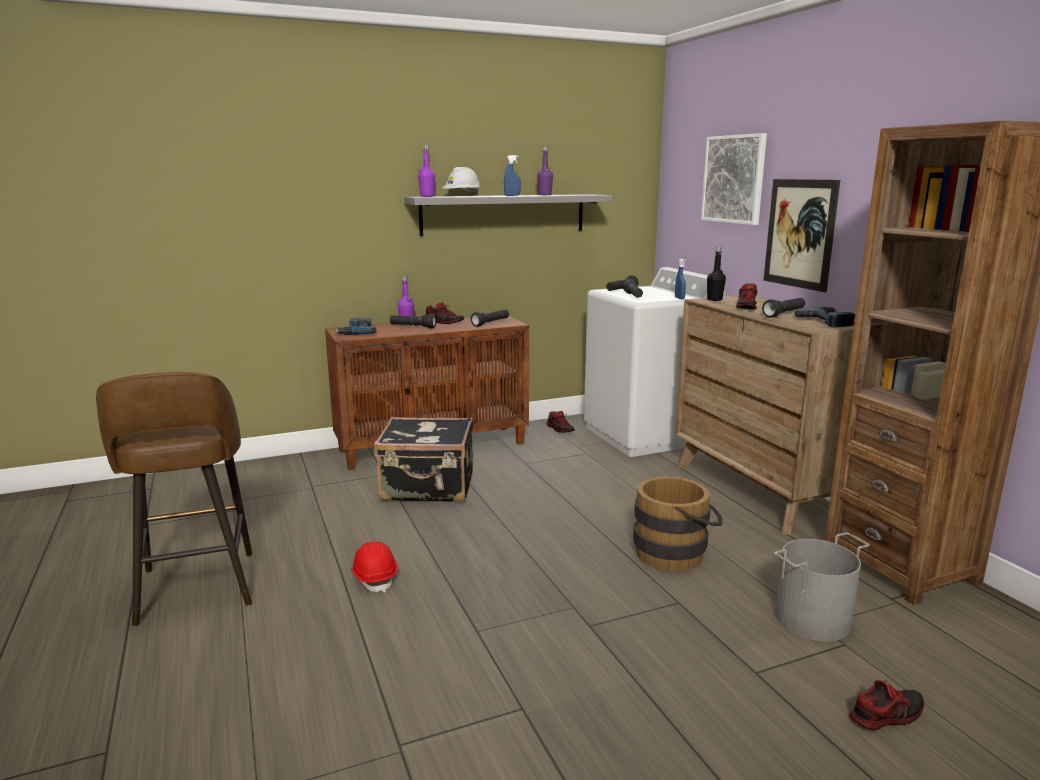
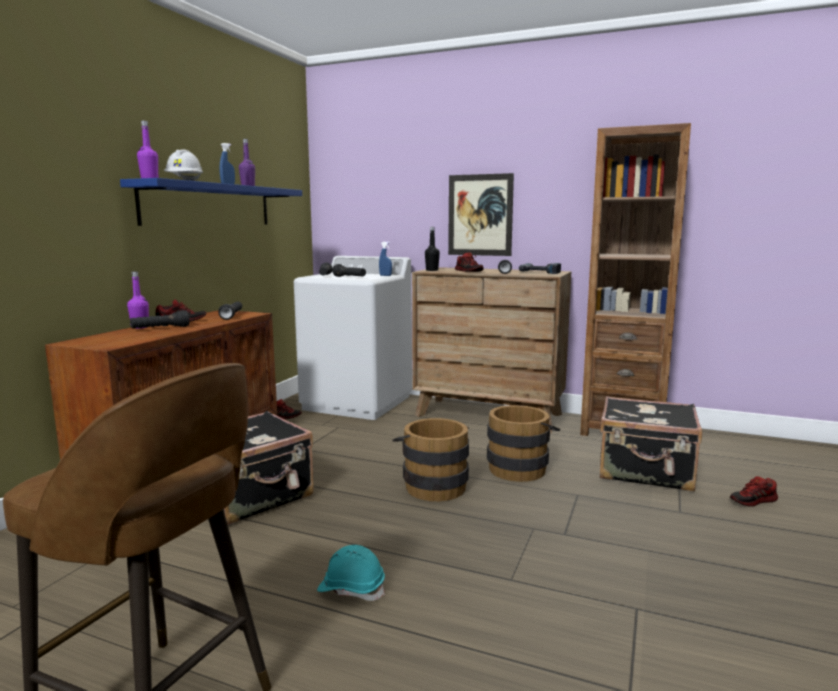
camera: 45 degrees left, 5 degrees down
power drill [334,318,377,335] -> none
red hard hat [351,541,398,593] -> turquoise hard hat [317,545,385,601]
grey shelf [404,194,612,236] -> blue shelf [120,178,302,226]
picture [701,133,767,225] -> none
grey bucket [774,532,870,642] -> black suitcase [600,396,702,491]
shoe [850,680,924,730] -> shoe turned 135 degrees counterclockwise [730,476,778,507]
none -> brown bucket [393,418,469,501]

